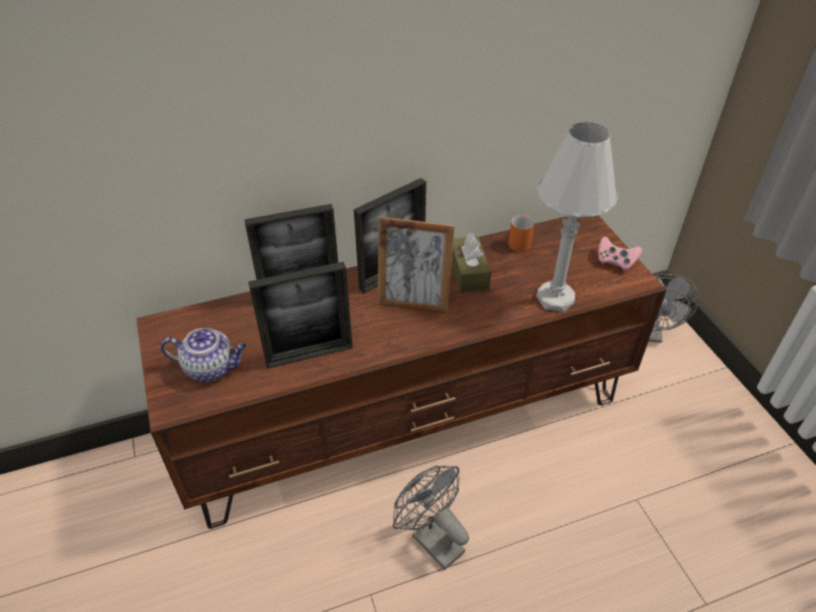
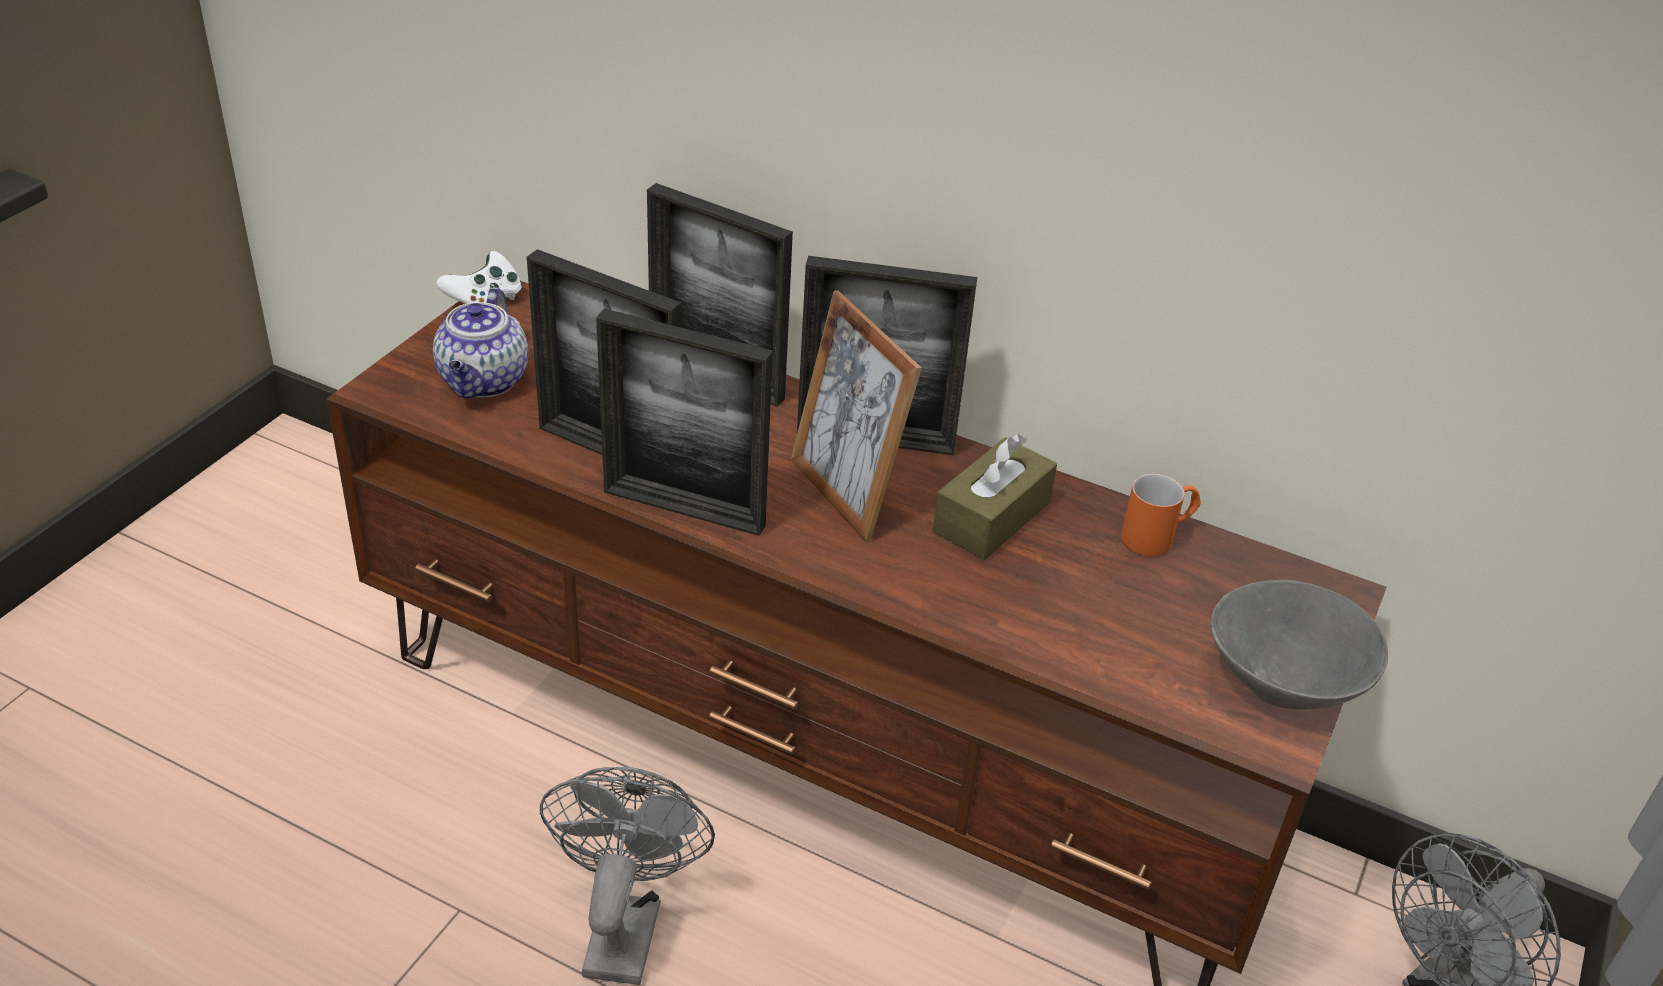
camera: 45 degrees right, 5 degrees down
teapot [161,328,247,382] -> teapot turned 45 degrees clockwise [433,287,528,398]
white table lamp [536,122,618,312] -> none
pink game controller [598,237,642,271] -> grey bowl [1210,580,1388,709]
none -> white game controller [436,251,522,304]
none -> picture frame [596,308,773,536]

